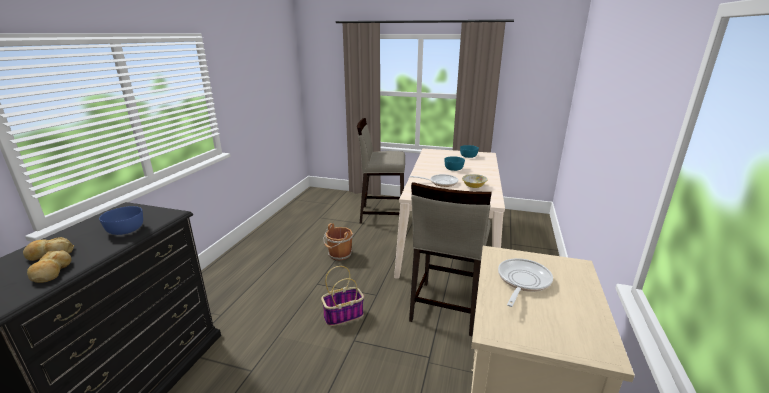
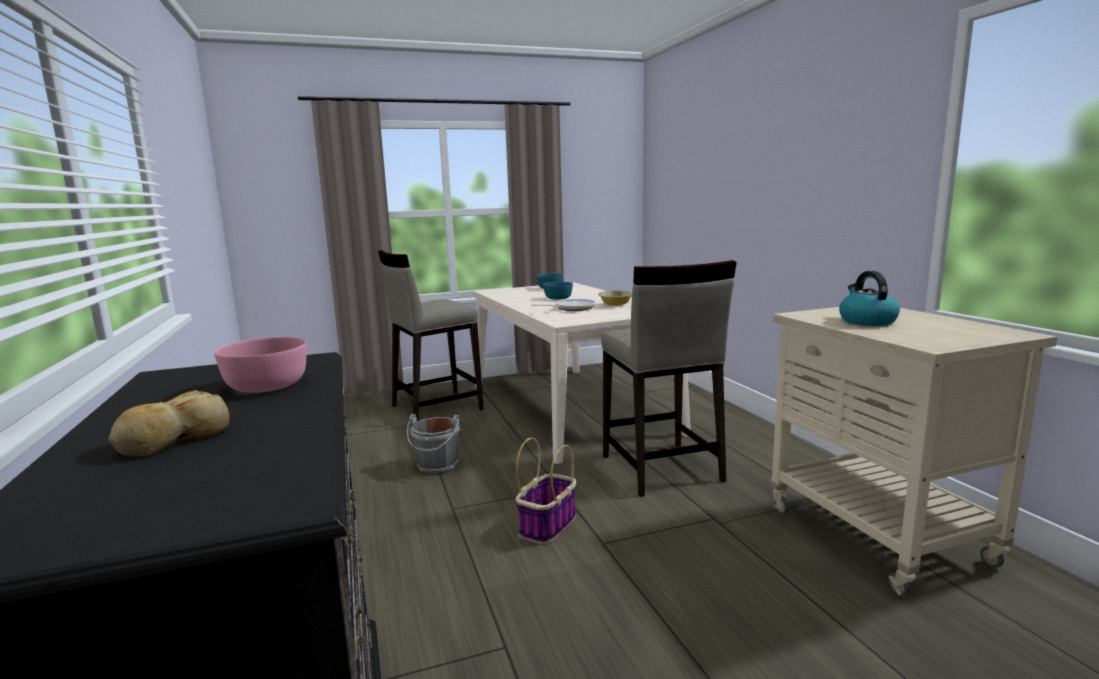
camera: 35 degrees left, 10 degrees down
bread [27,250,71,283] -> none
blue bowl [99,206,143,235] -> pink bowl [214,337,307,393]
brown bucket [324,223,353,261] -> grey bucket [407,414,460,475]
frying pan [498,258,553,307] -> kettle [839,271,900,326]

